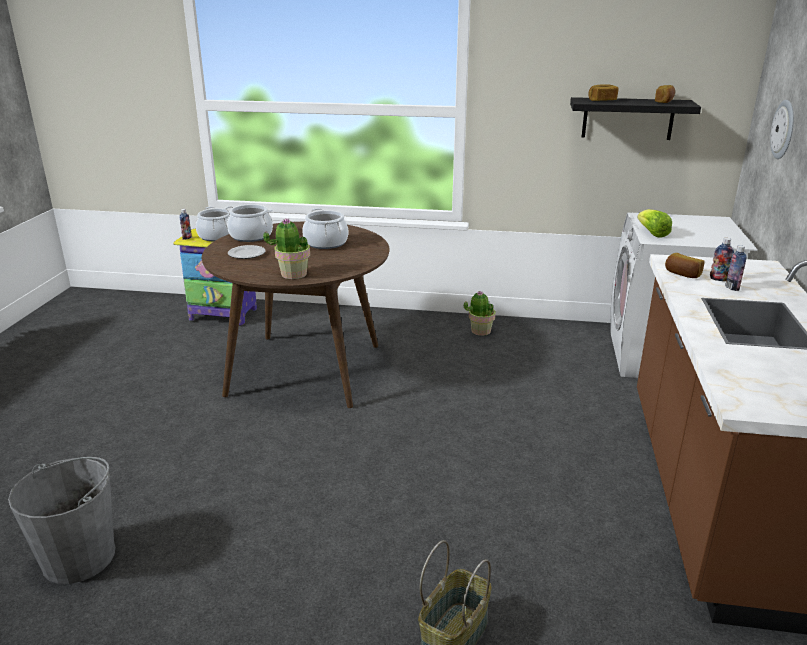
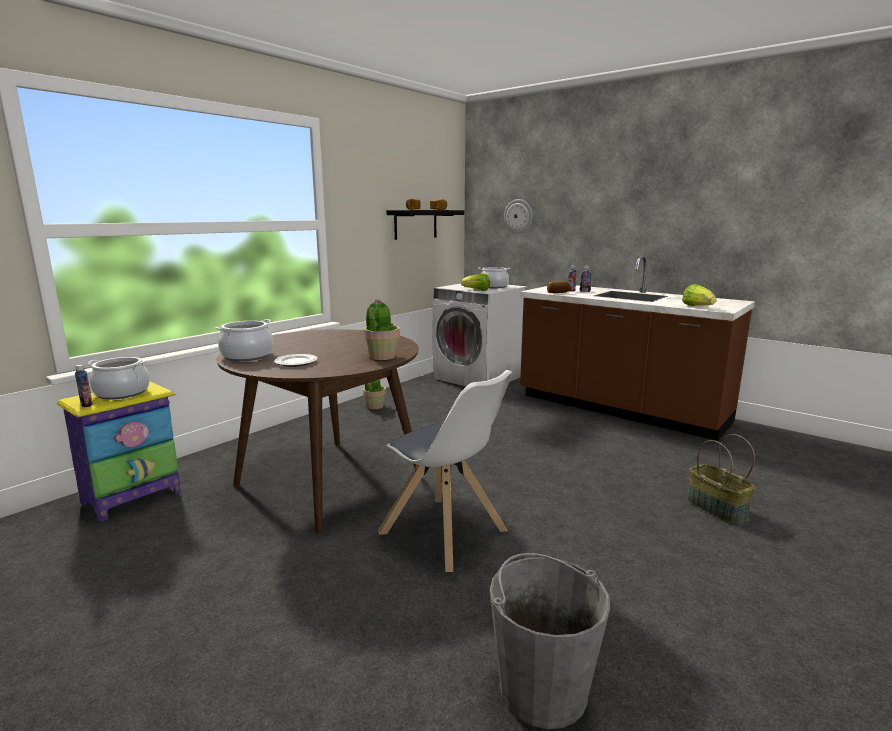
camera: 60 degrees left, 10 degrees down
cooking pot [302,208,348,249] -> cooking pot moved to [478,267,511,289]
none -> chair [378,370,512,572]
none -> lettuce [682,284,716,306]

